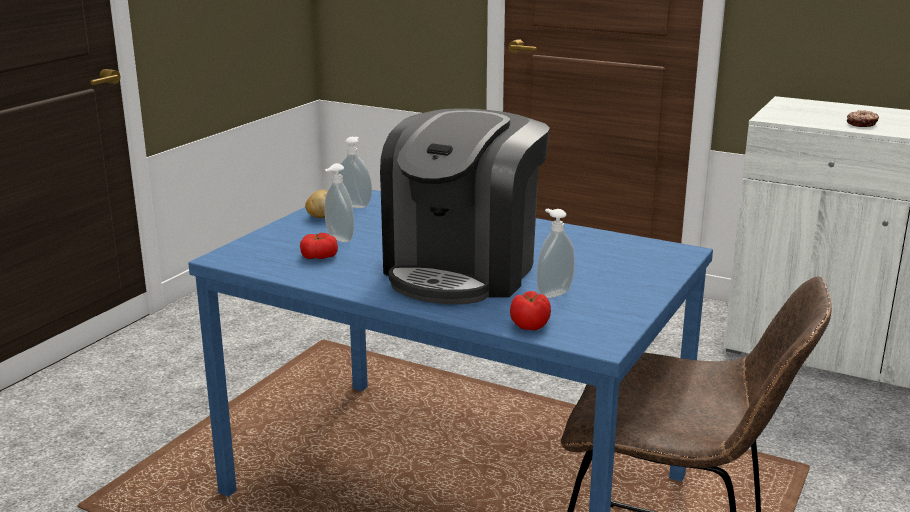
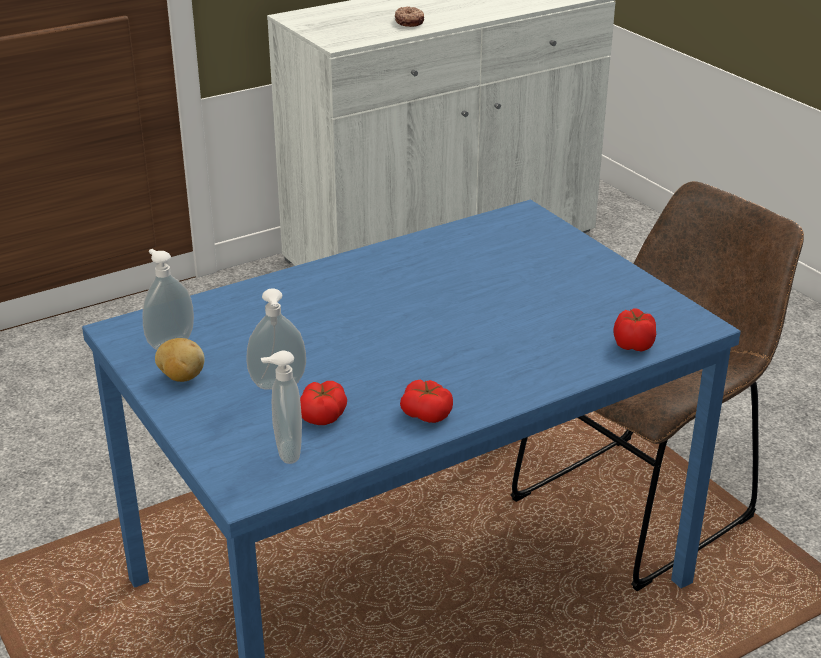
camera: 60 degrees left, 10 degrees up
coffee machine [380,108,550,304] -> none
soap dispenser [537,209,575,298] -> soap dispenser moved to [261,351,302,464]
none -> tomato [400,379,453,423]

